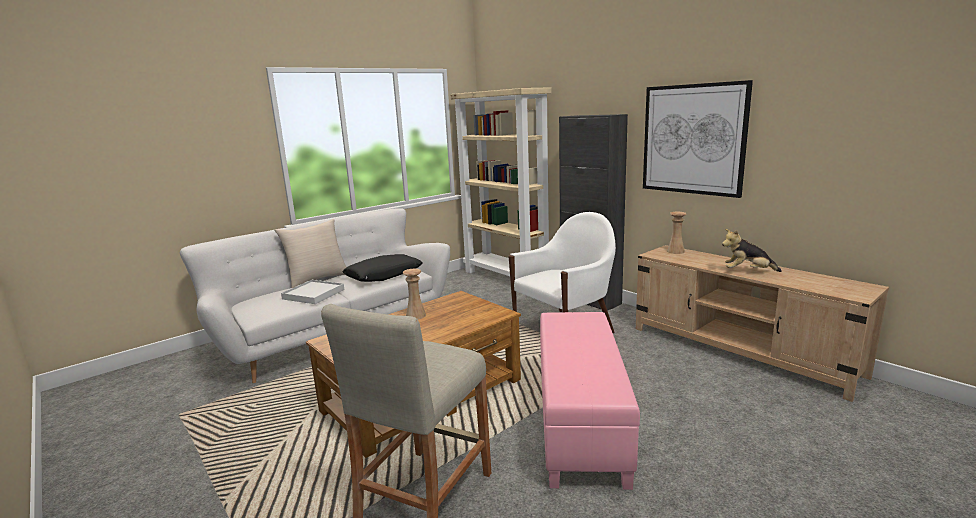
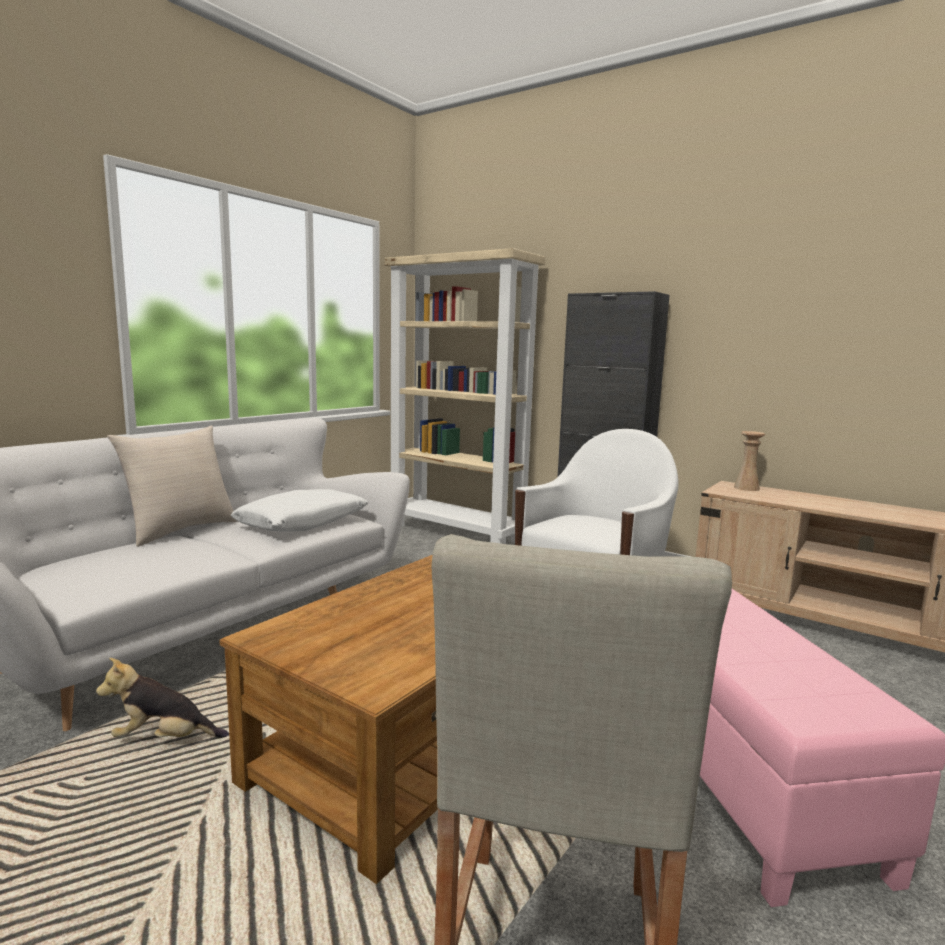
camera: 15 degrees left, 5 degrees down
white tray [281,280,344,304] -> none
black pillow [342,254,423,282] -> white pillow [231,489,369,532]
beige vase [403,269,426,319] -> none
picture [643,80,753,198] -> none
plush toy [722,229,782,272] -> plush toy moved to [96,658,229,738]

